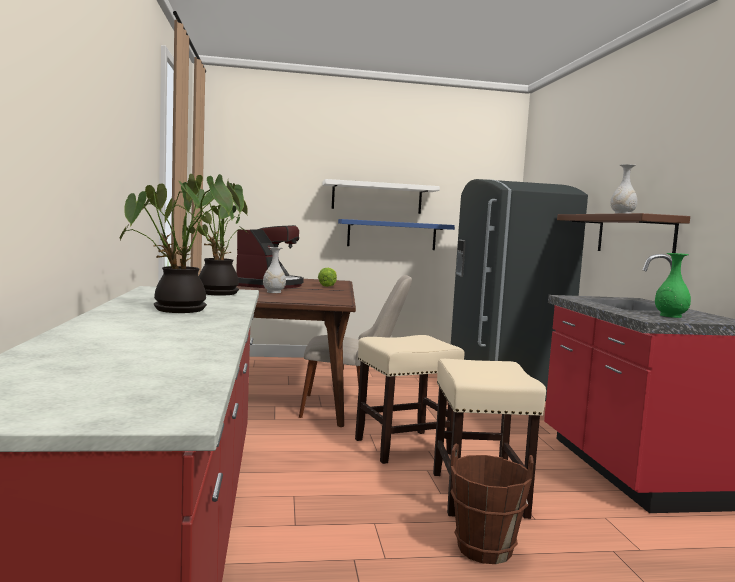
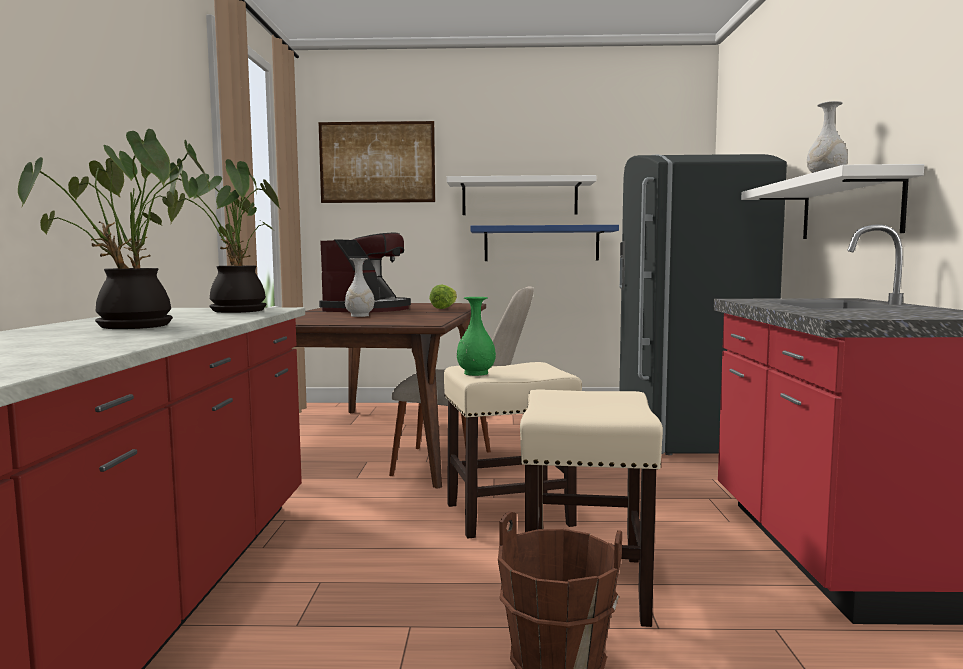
camera: 10 degrees right, 0 degrees up
brown shelf [557,213,690,253] -> white shelf [741,164,924,239]
green vase [655,253,691,318] -> green vase moved to [457,297,496,376]
none -> picture [319,121,435,203]

